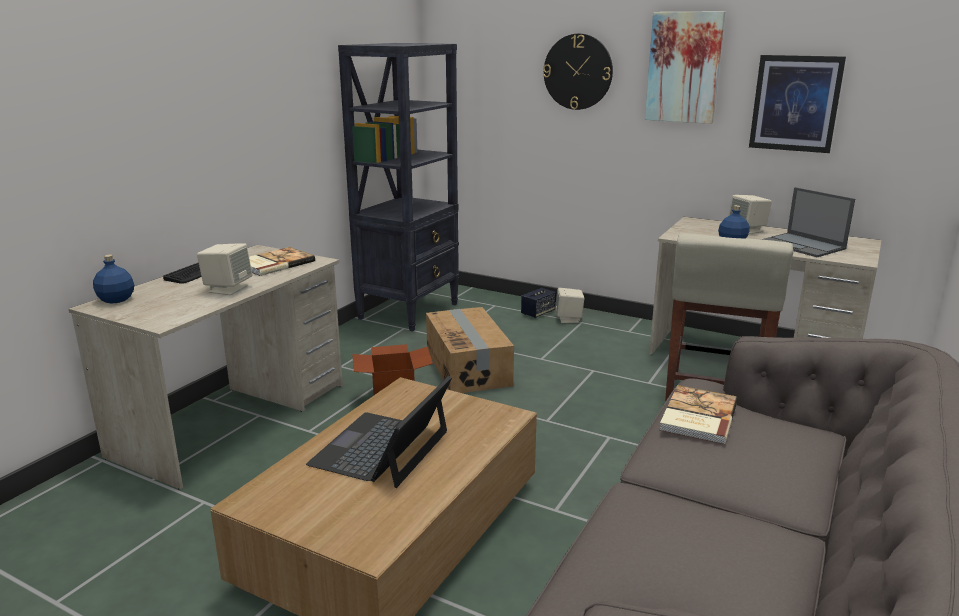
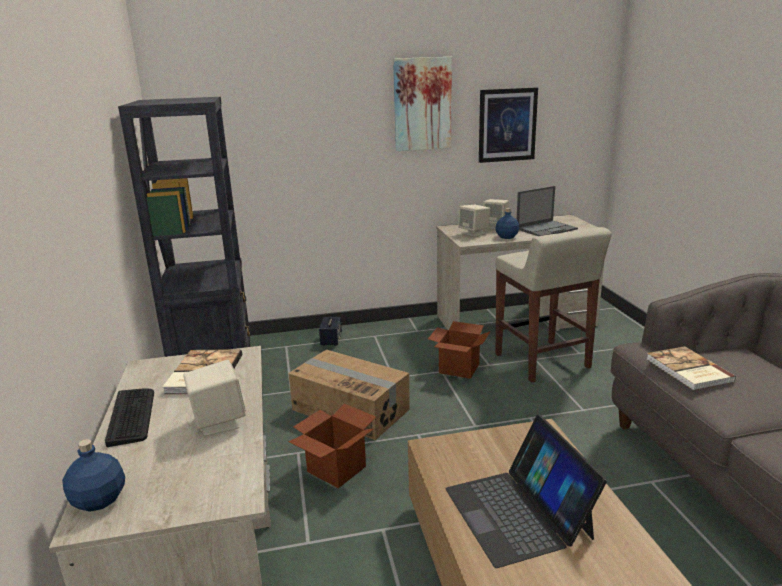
camera: 40 degrees left, 0 degrees up
wall clock [543,34,613,110] -> none
beige speaker [555,288,585,323] -> beige speaker moved to [458,205,490,237]
laptop [760,187,855,257] -> laptop turned 45 degrees counterclockwise [517,186,578,236]
none -> cardboard box [428,321,491,379]

